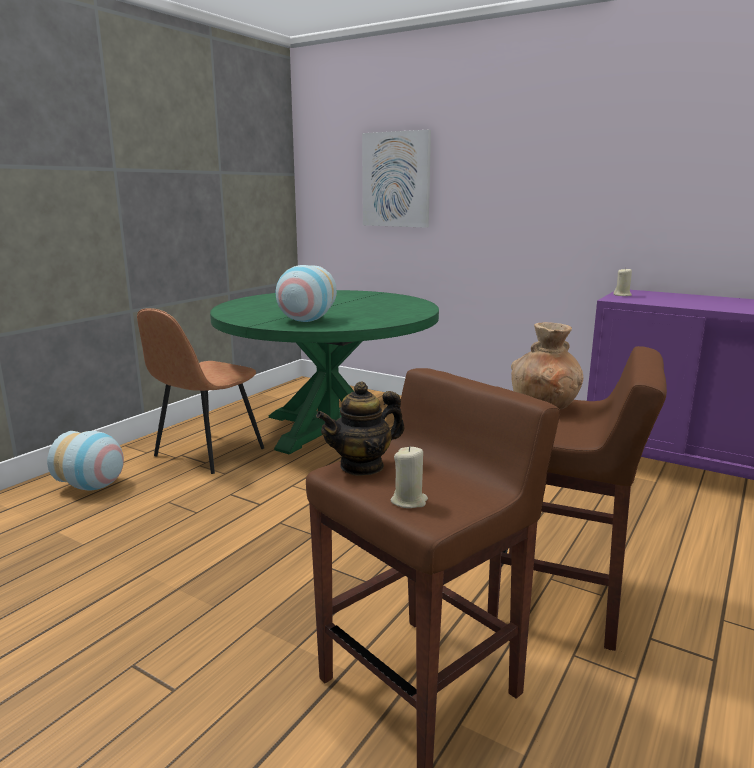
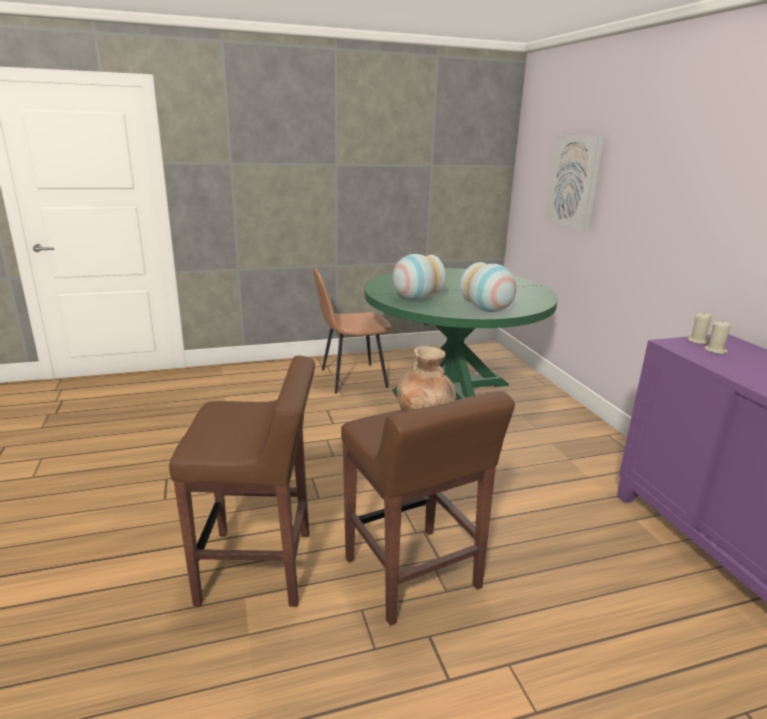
camera: 40 degrees right, 5 degrees up
vase [47,431,124,490] -> vase moved to [460,262,516,312]
teapot [316,381,404,476] -> none
beige candle [391,446,428,508] -> beige candle moved to [704,320,731,354]

